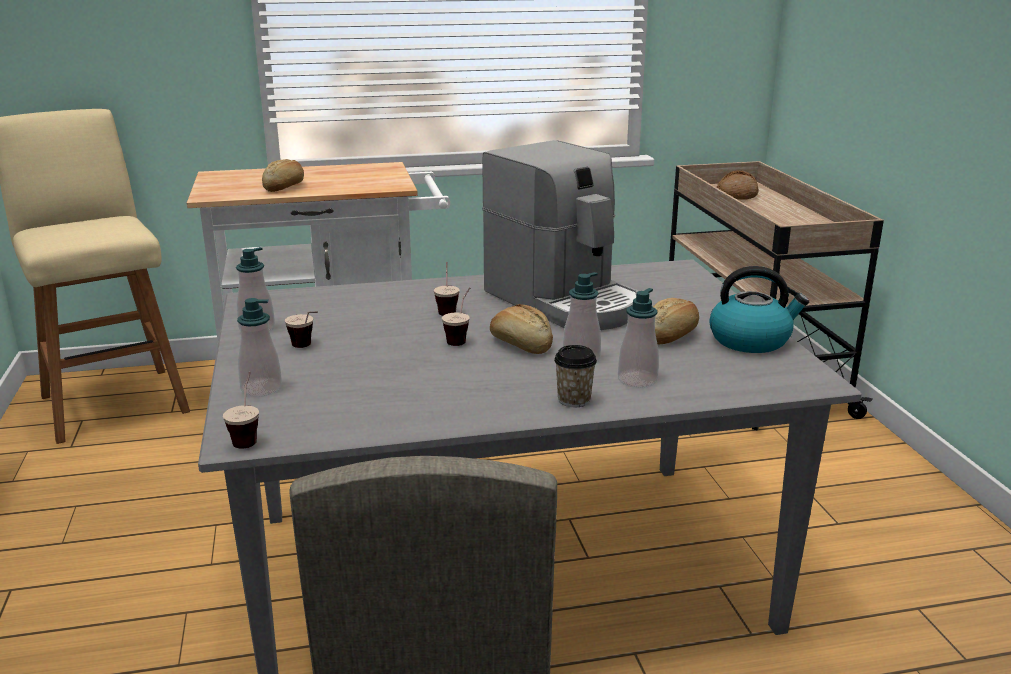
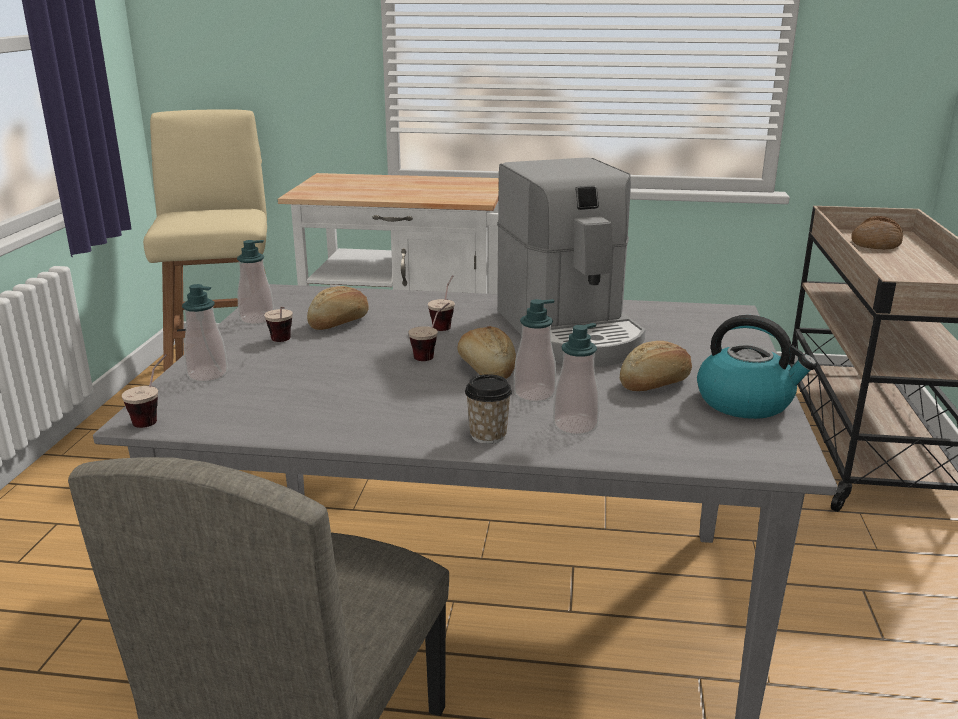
camera: 20 degrees right, 0 degrees up
bread [262,159,304,192] -> bread moved to [307,286,369,330]

